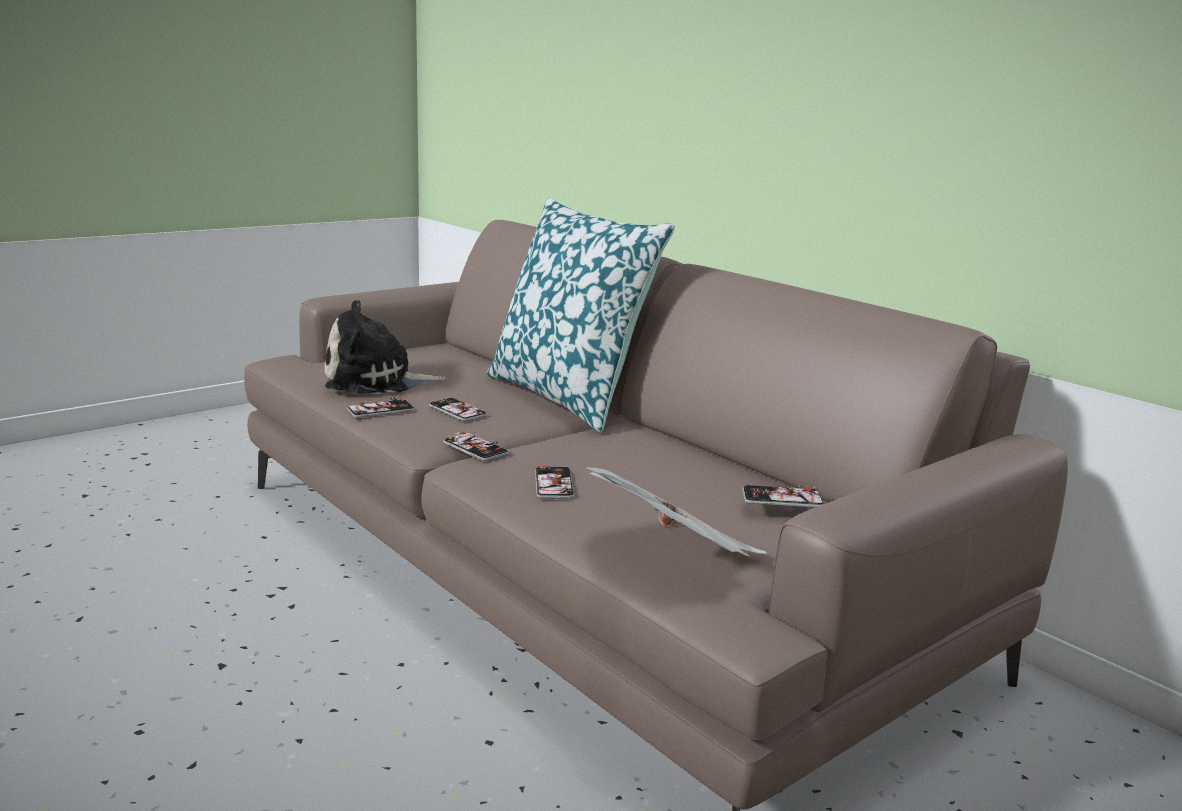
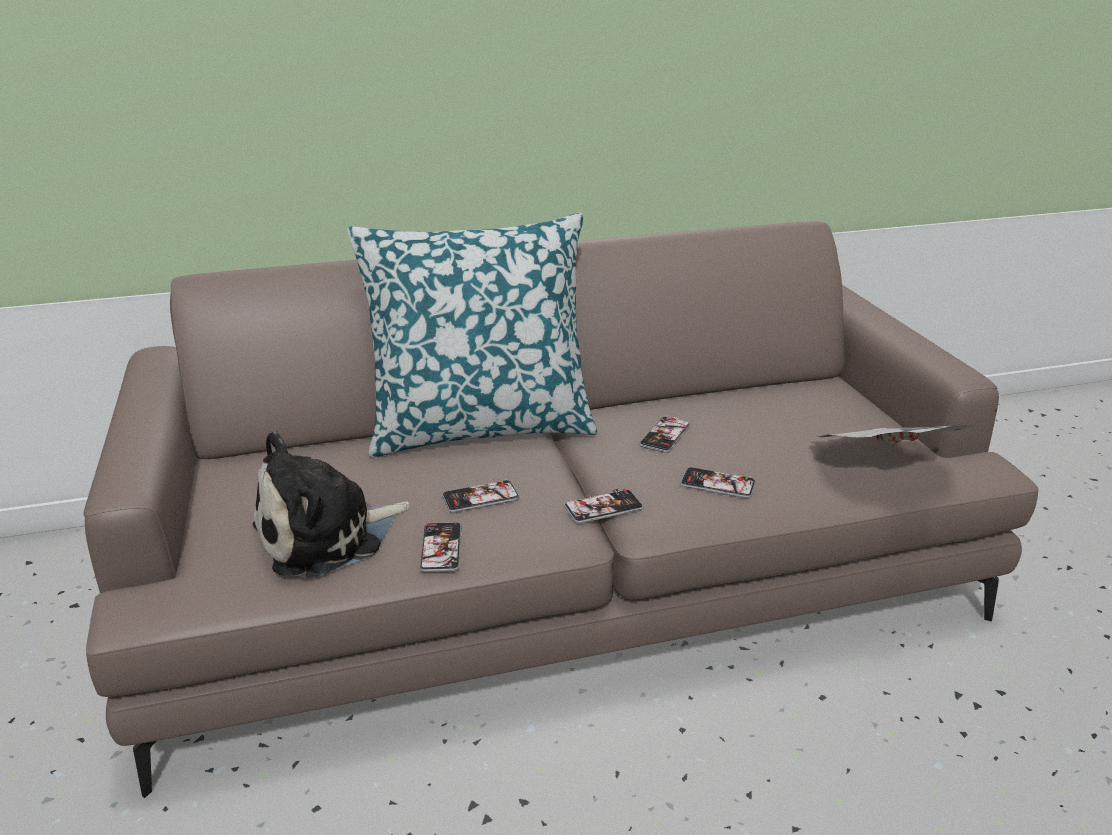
camera: 65 degrees left, 10 degrees up
plush toy [325,300,446,394] -> plush toy turned 45 degrees clockwise [253,431,410,578]
phone [742,484,824,508] -> phone moved to [639,415,690,453]

